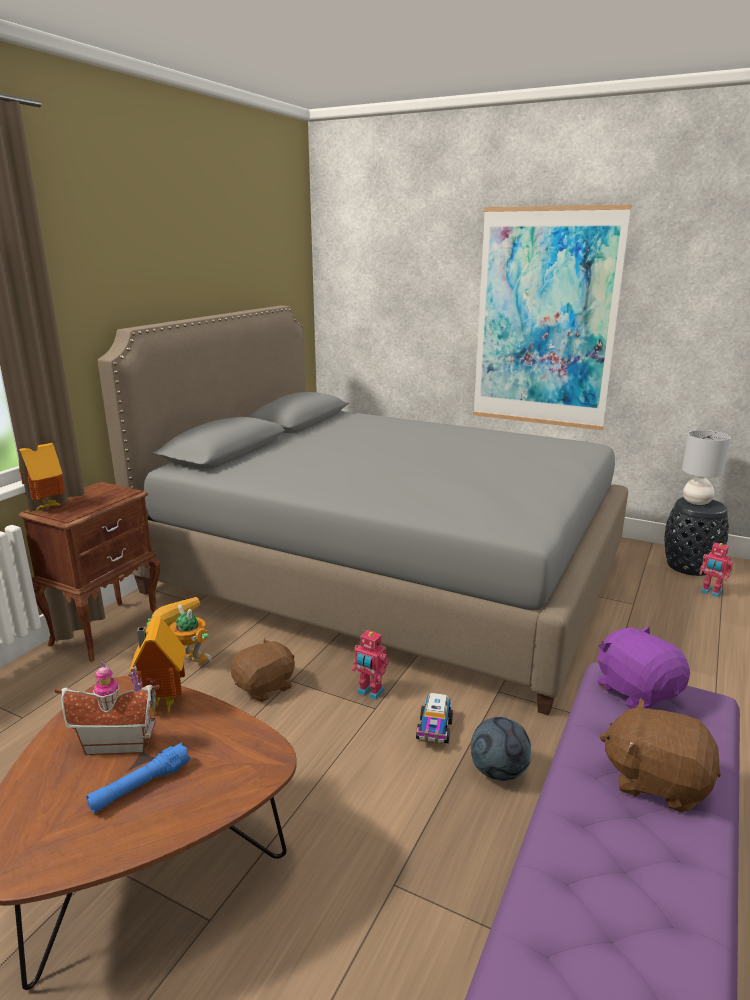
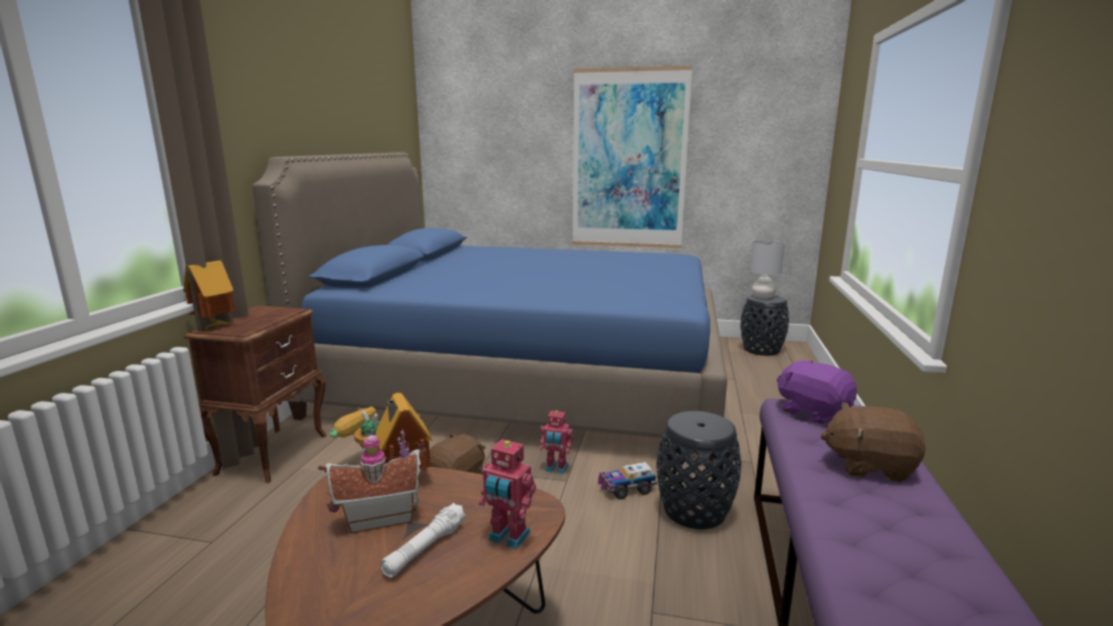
camera: 15 degrees left, 5 degrees down
blue flashlight [86,742,190,813] -> white flashlight [380,503,466,578]
grey bed [98,305,628,715] -> blue bed [253,152,727,462]
toy truck [416,693,453,744] -> toy truck turned 75 degrees clockwise [598,462,658,500]
football [471,717,531,781] -> black stool [657,411,741,529]
toy robot [699,542,733,597] -> toy robot moved to [479,440,536,549]

